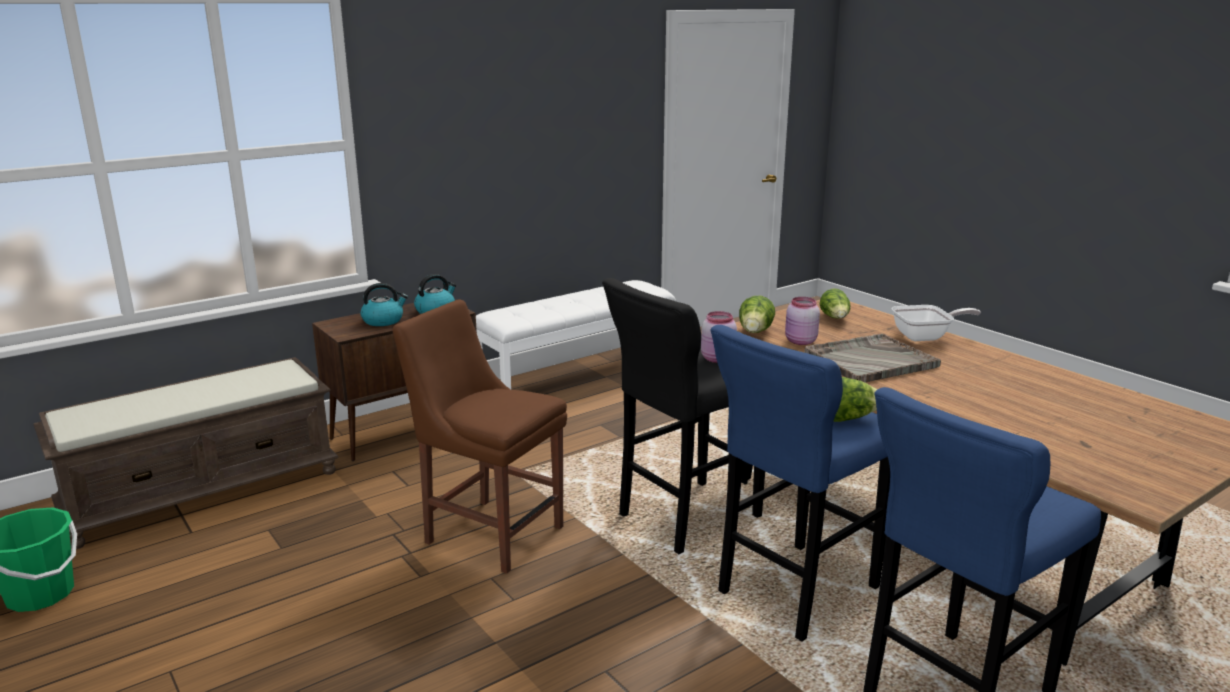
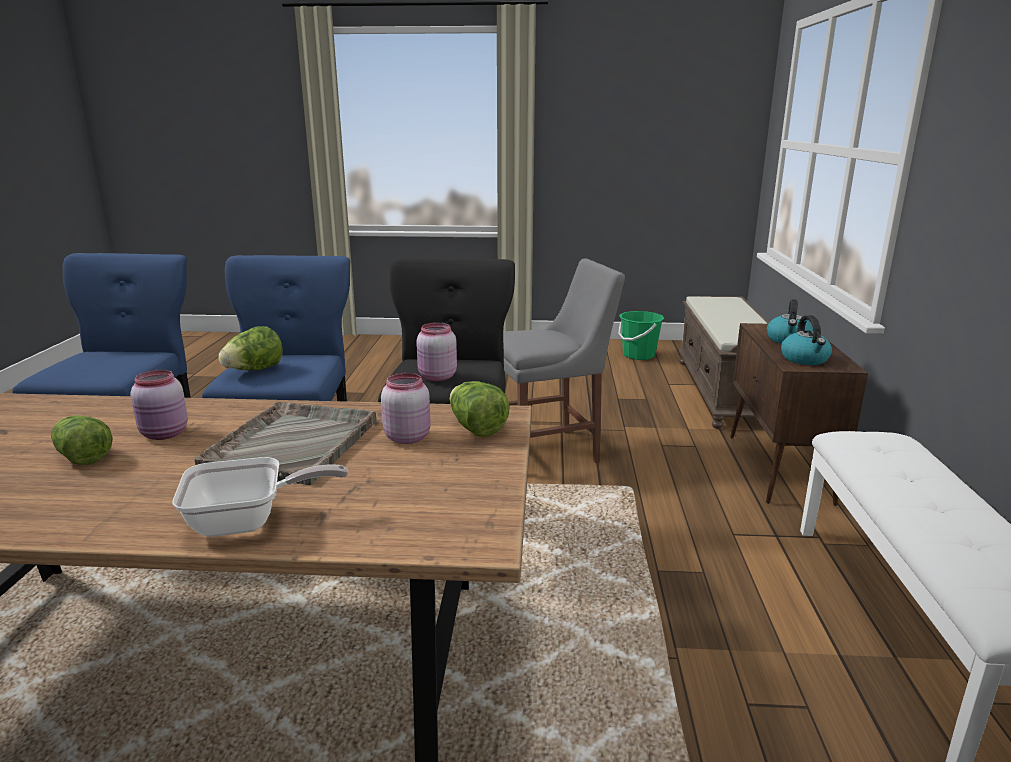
camera: 130 degrees right, 0 degrees up
brown chair [393,300,567,574] -> grey chair [503,258,625,463]
lettuce [820,289,850,319] -> lettuce moved to [51,415,113,465]
frying pan [891,305,981,341] -> frying pan turned 135 degrees counterclockwise [172,457,348,537]
none -> pink jar [130,370,188,440]

